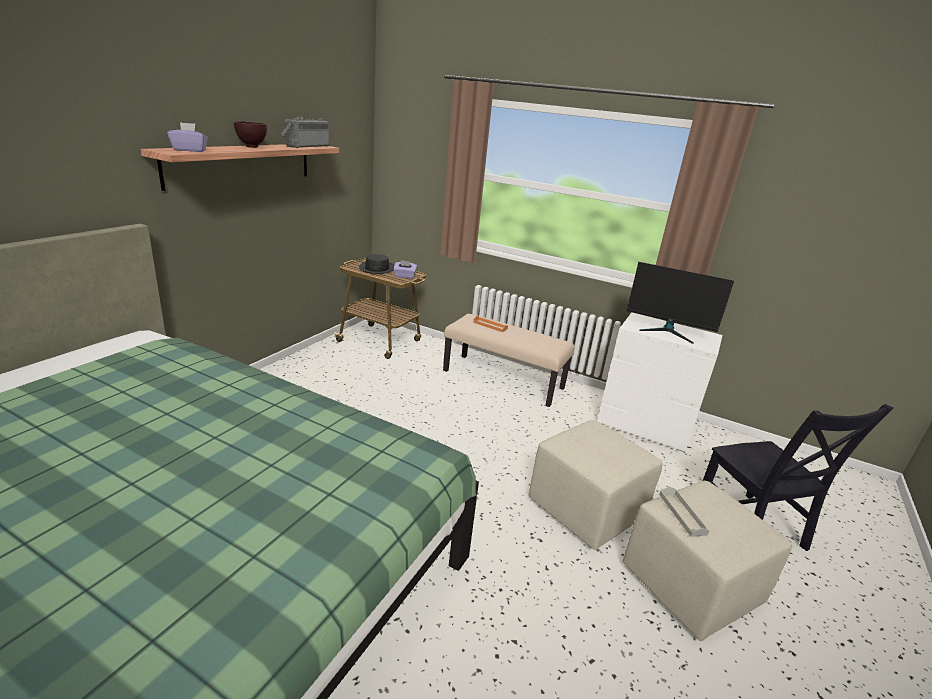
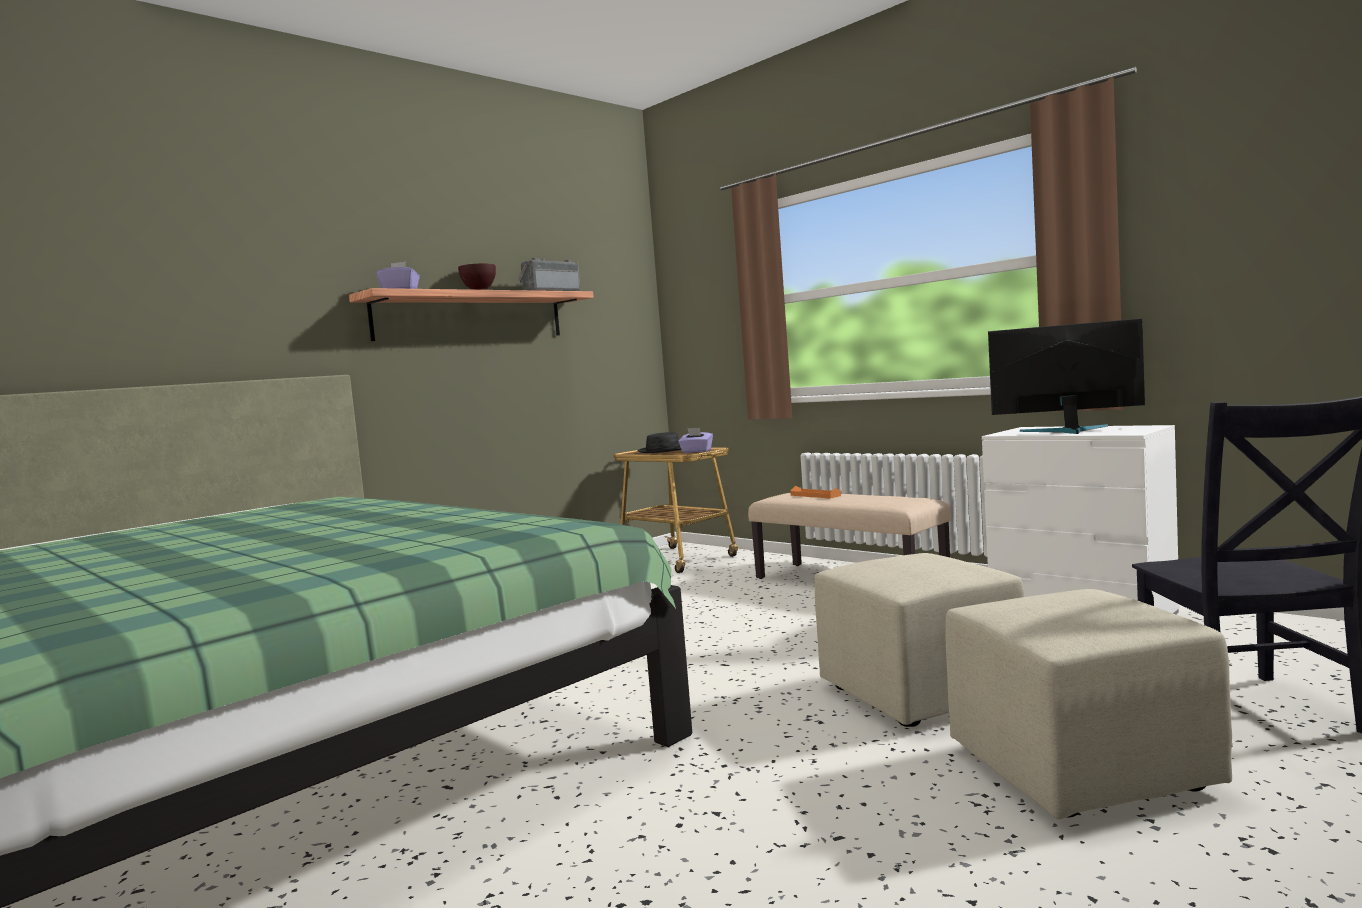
camera: 20 degrees right, 20 degrees down
monitor [627,262,734,344] -> monitor turned 150 degrees clockwise [988,318,1145,434]
grey tray [659,486,710,537] -> none

